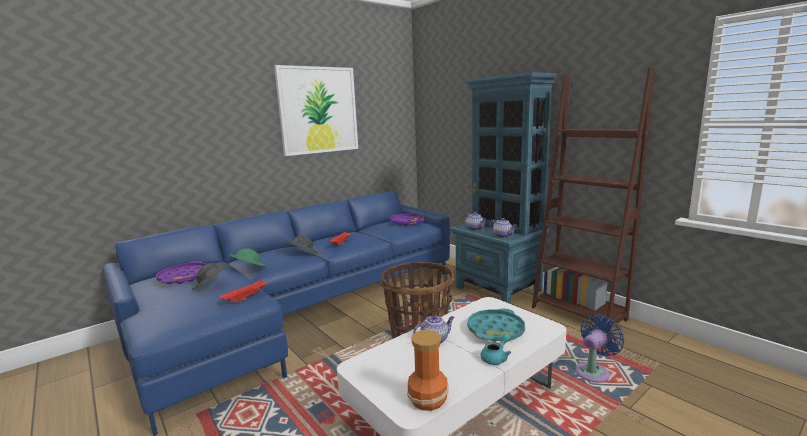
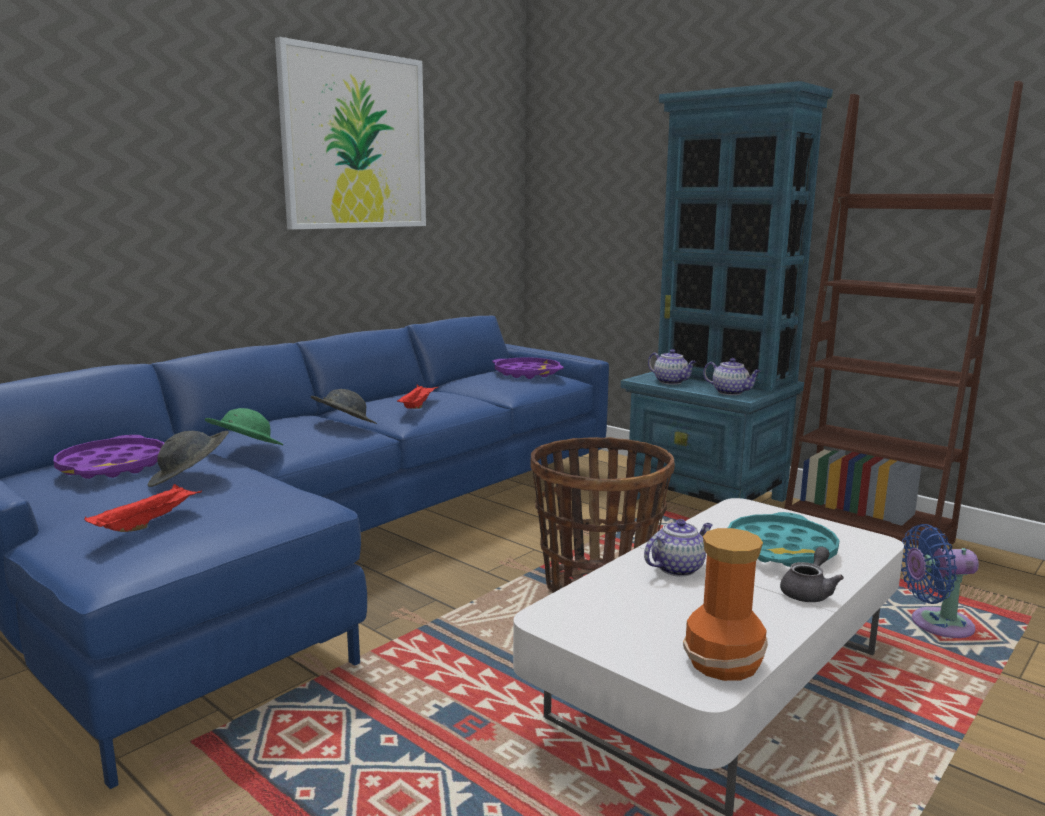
camera: 10 degrees left, 0 degrees up
red tray [219,280,270,302] -> red tray moved to [84,484,202,532]
turquoise teapot [481,333,511,365] -> grey teapot [780,547,844,602]
blue fan [575,314,624,383] -> blue fan turned 135 degrees counterclockwise [901,524,979,638]

